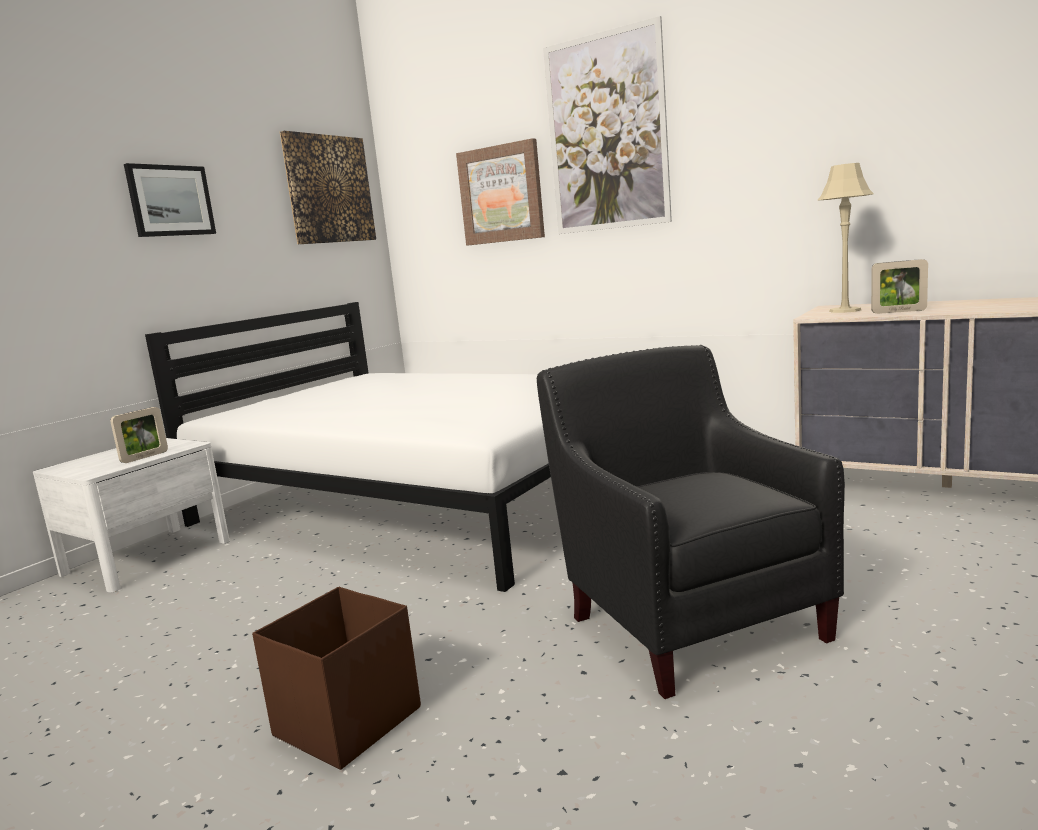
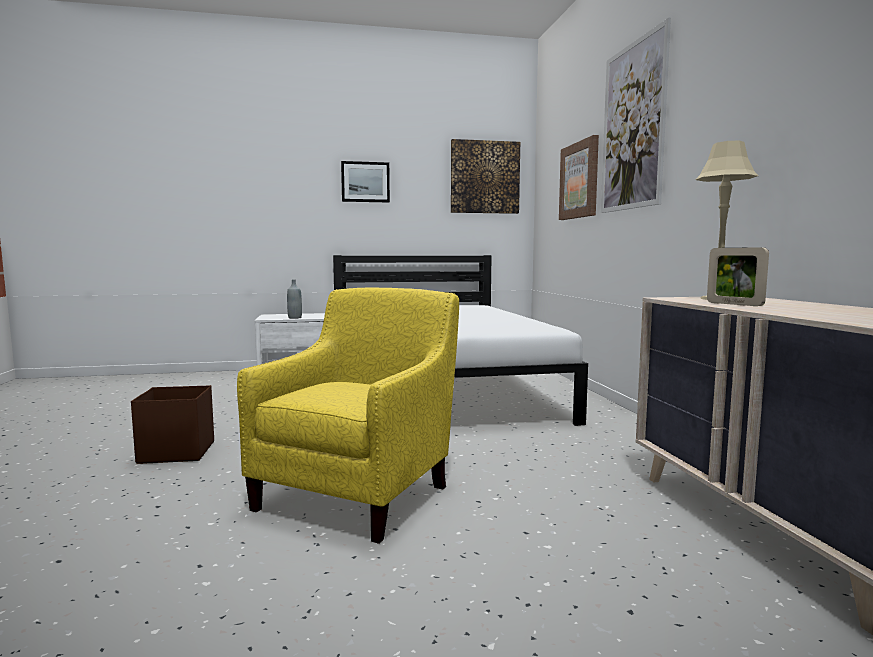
camera: 45 degrees right, 5 degrees down
picture frame [110,407,168,463] -> grey bottle [287,279,302,319]
black armchair [537,345,845,699] -> yellow armchair [237,287,459,544]

